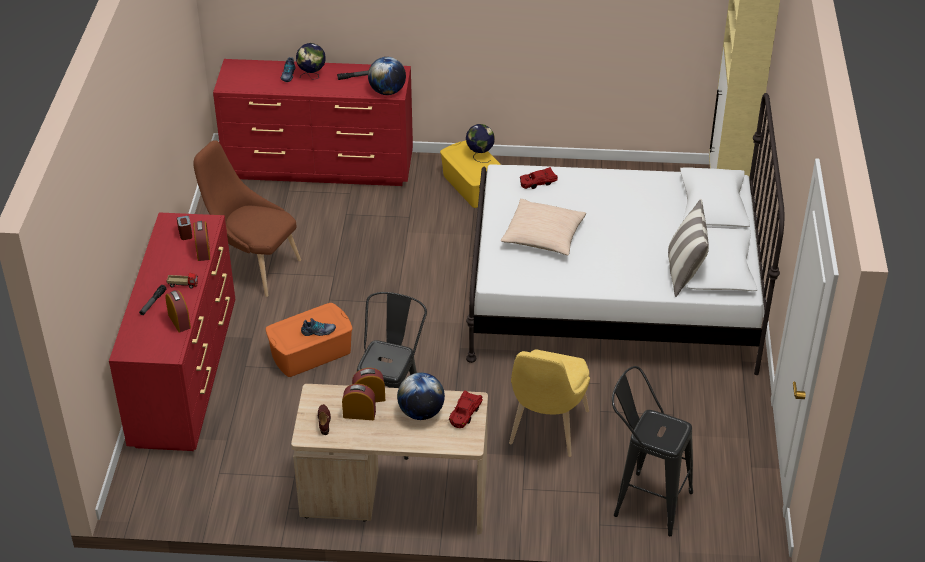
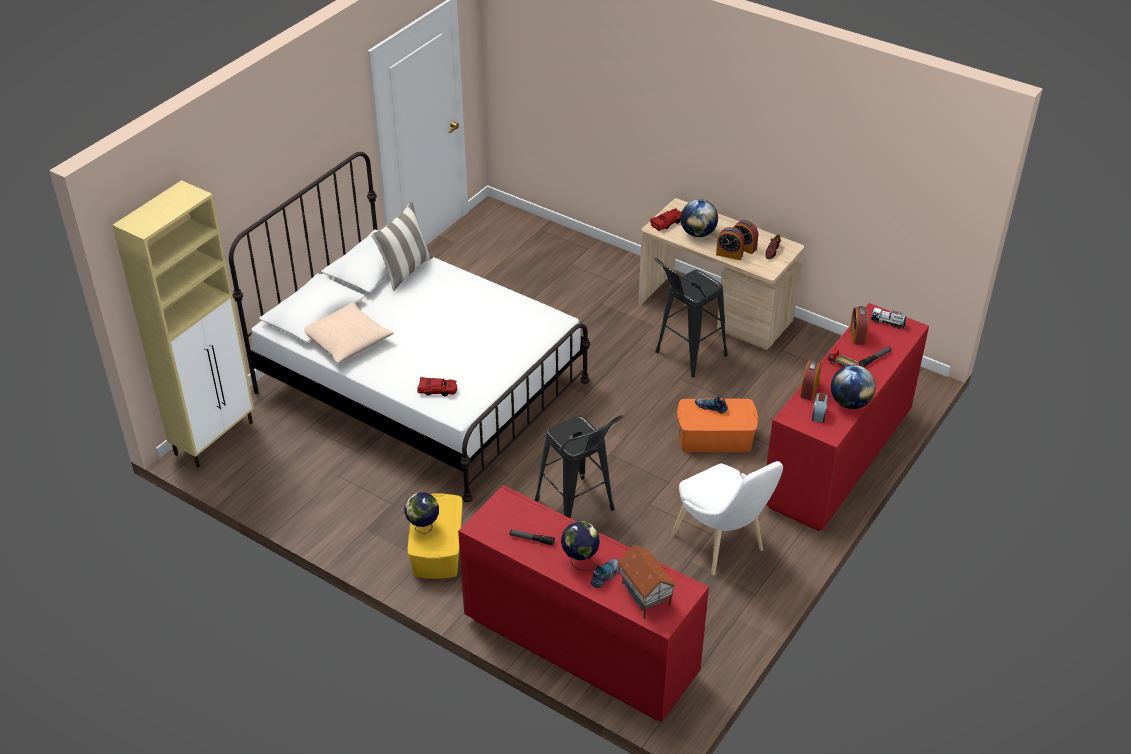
camera: 150 degrees left, 0 degrees up
brown chair [193,140,301,297] -> white chair [671,461,783,575]
globe [368,57,406,95] -> globe moved to [831,365,876,409]
beige pillow [501,199,586,255] -> beige pillow moved to [304,302,394,363]
yellow chair [509,349,590,457] -> none
black stool [612,366,693,536] -> black stool moved to [535,415,623,518]
none -> toy house [617,545,676,619]
none -> toy truck [871,308,906,329]

